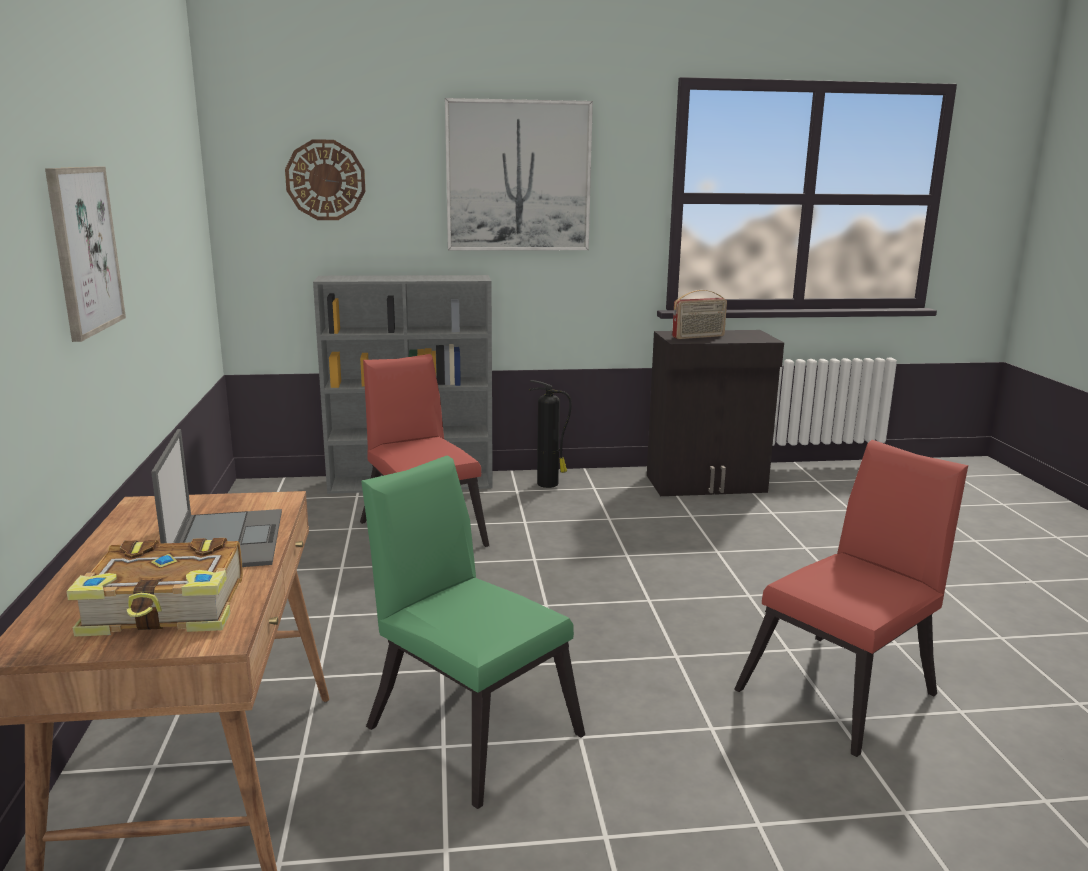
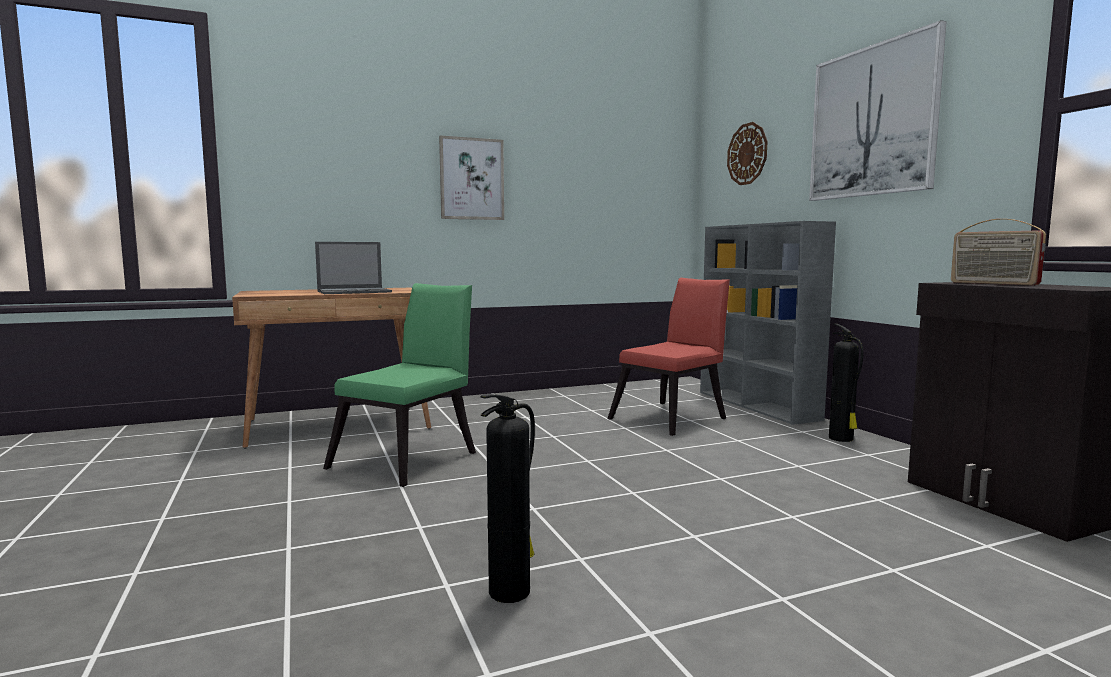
camera: 75 degrees right, 10 degrees down
book [66,538,243,637] -> none
red chair [734,440,968,757] -> fire extinguisher [480,394,535,603]

